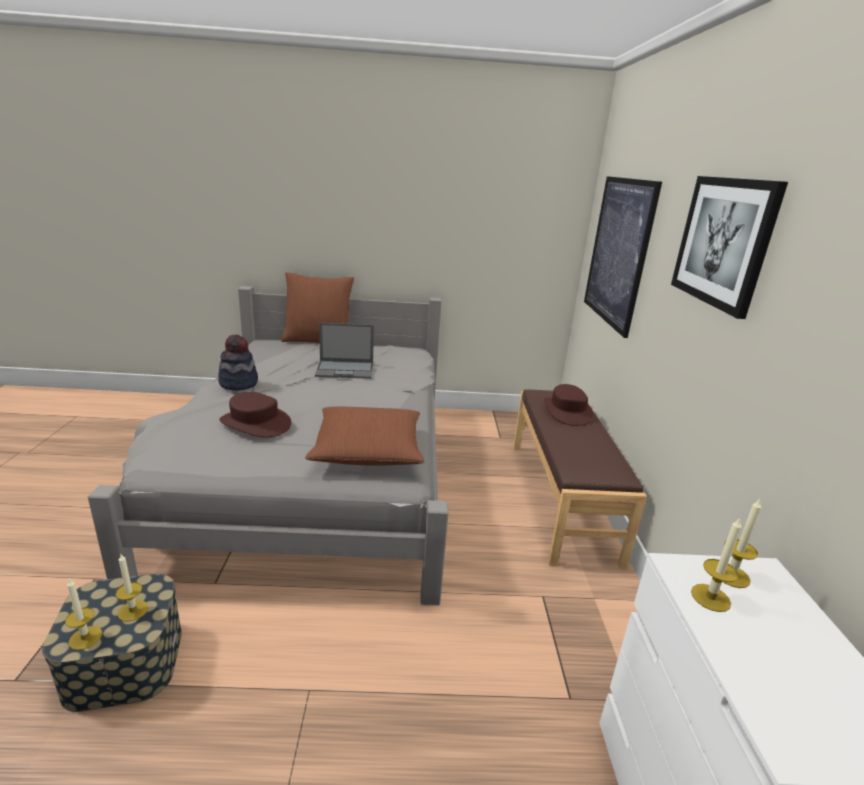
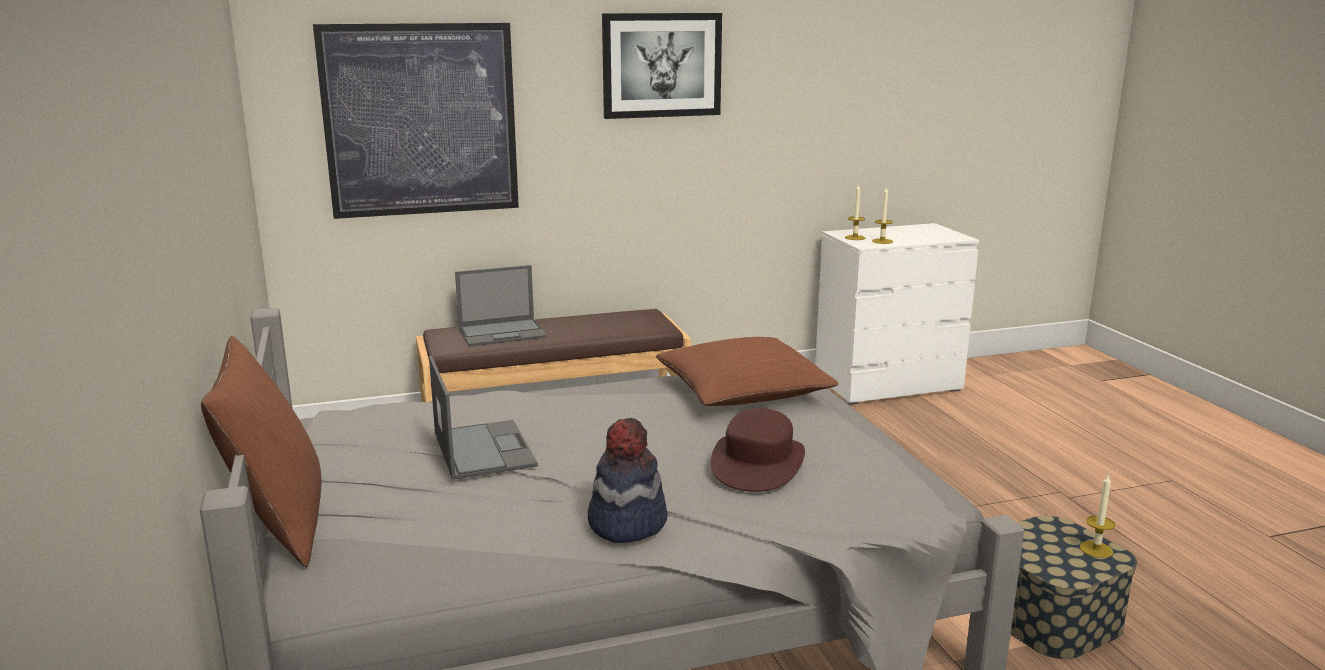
camera: 105 degrees left, 5 degrees down
candle [116,554,148,622] -> none
brown hat [544,384,593,426] -> laptop [455,265,547,346]

